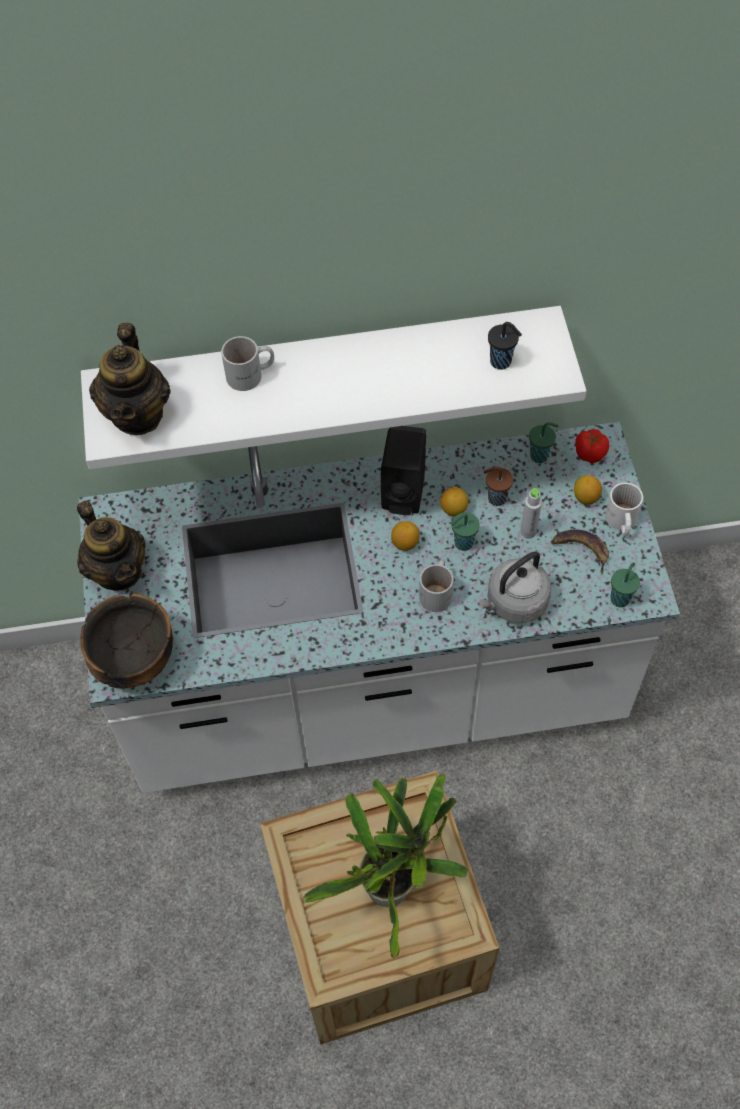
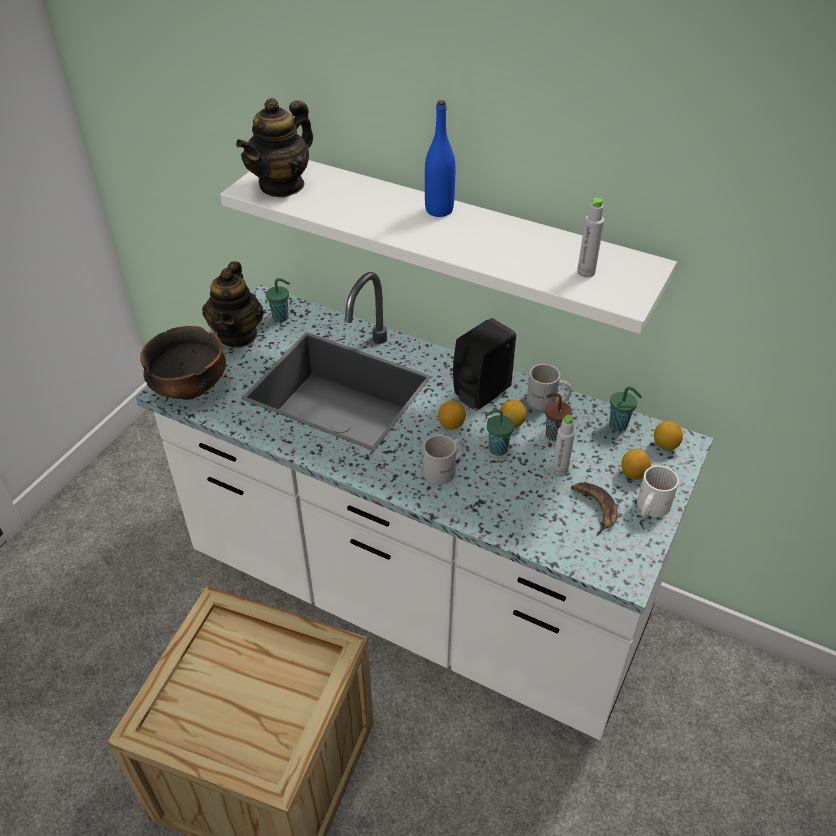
camera: 35 degrees right, 15 degrees down
white mug [221,336,274,391] -> white mug moved to [527,364,572,410]
potted plant [303,774,469,958] -> none
grey kettle [477,552,551,623] -> none
black cup [488,322,522,370] -> grey bottle [577,198,604,278]
tomato [575,429,609,463] -> lemon [654,421,683,451]
green cup [610,562,640,607] -> green cup moved to [266,278,290,322]
none -> blue bottle [425,100,455,217]

